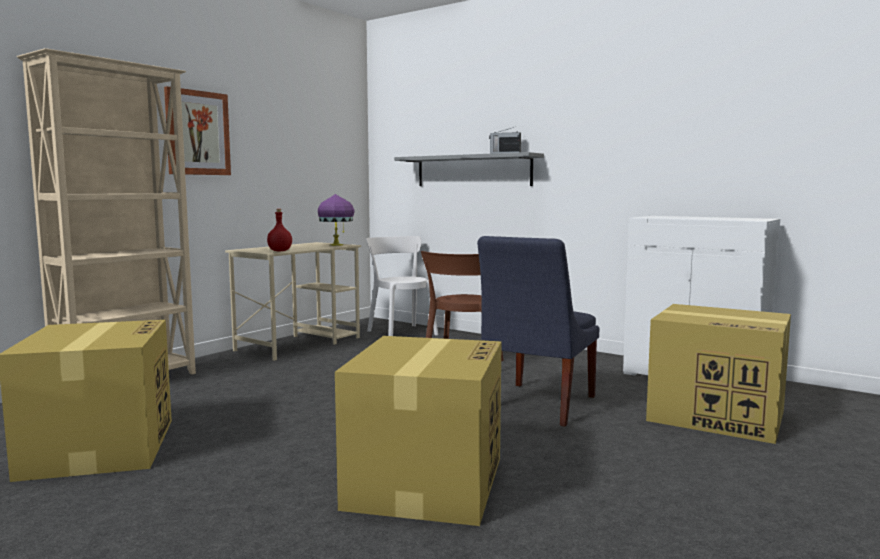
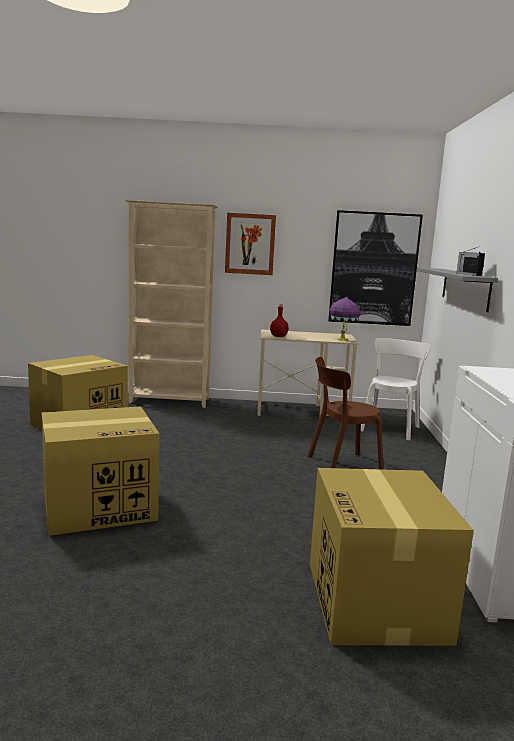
camera: 55 degrees right, 5 degrees up
blue chair [477,236,600,427] -> none
none -> picture [328,210,423,326]

